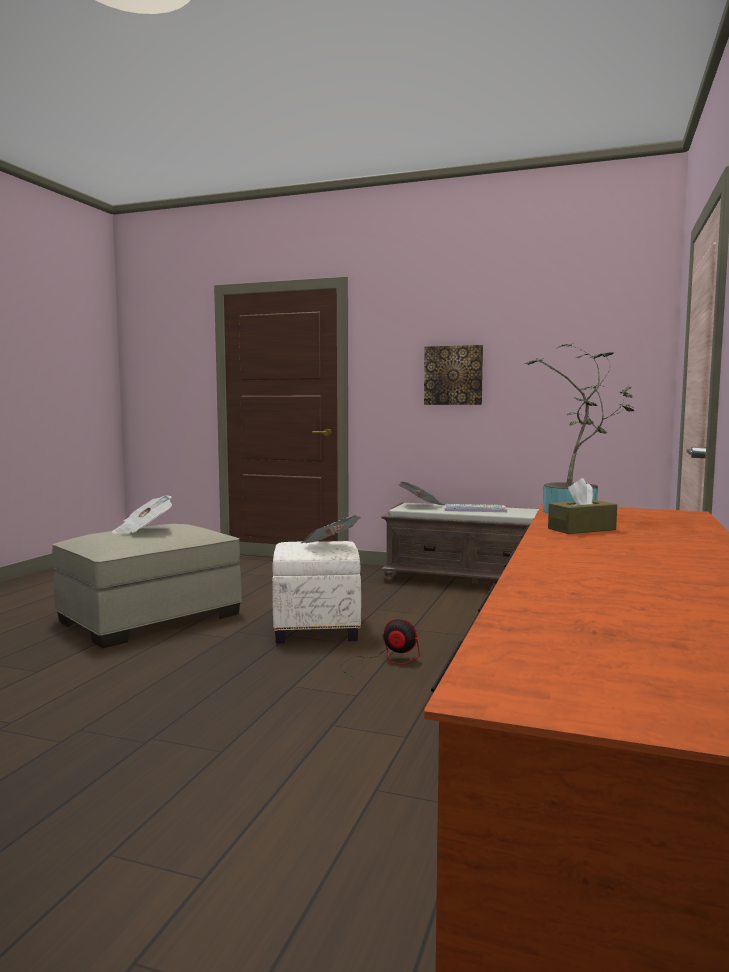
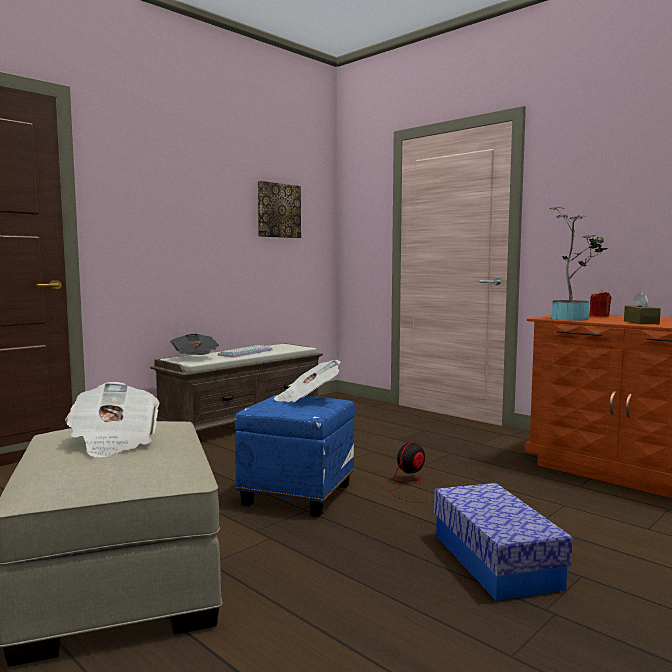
camera: 65 degrees left, 0 degrees up
white ottoman [272,541,361,643] -> blue ottoman [235,395,355,517]
picture [424,345,483,405] -> picture moved to [257,181,301,238]
none -> storage box [434,483,573,601]
none -> red candle [589,290,611,317]

